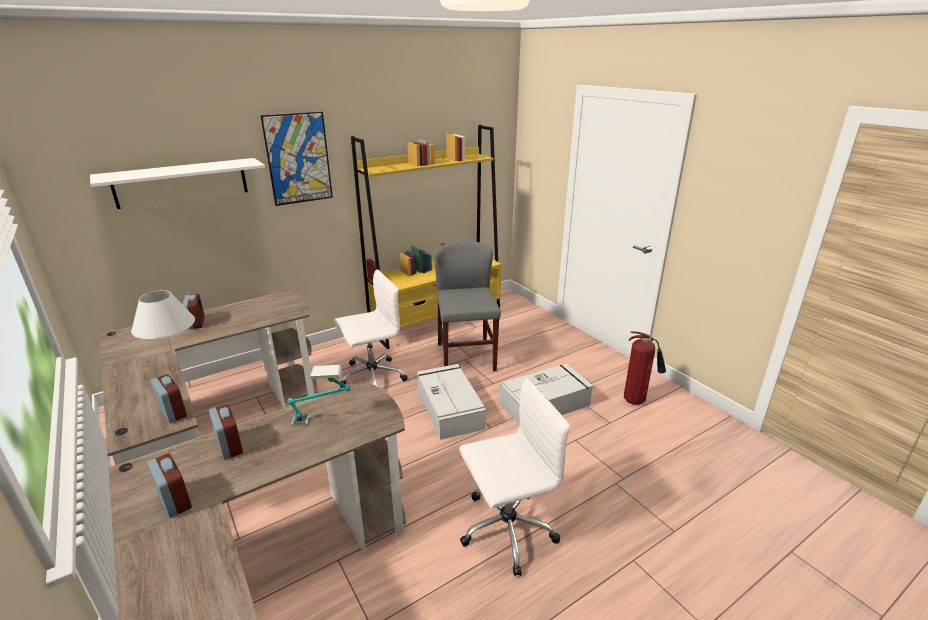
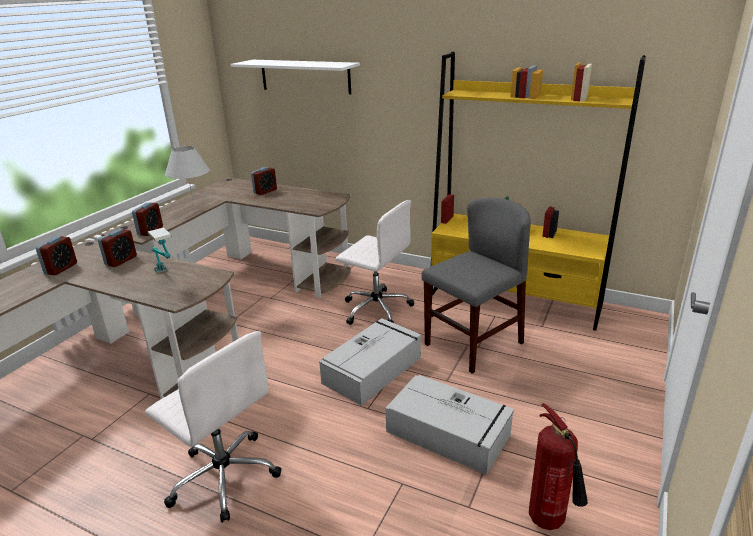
camera: 60 degrees right, 0 degrees up
picture [261,112,333,206] -> none

